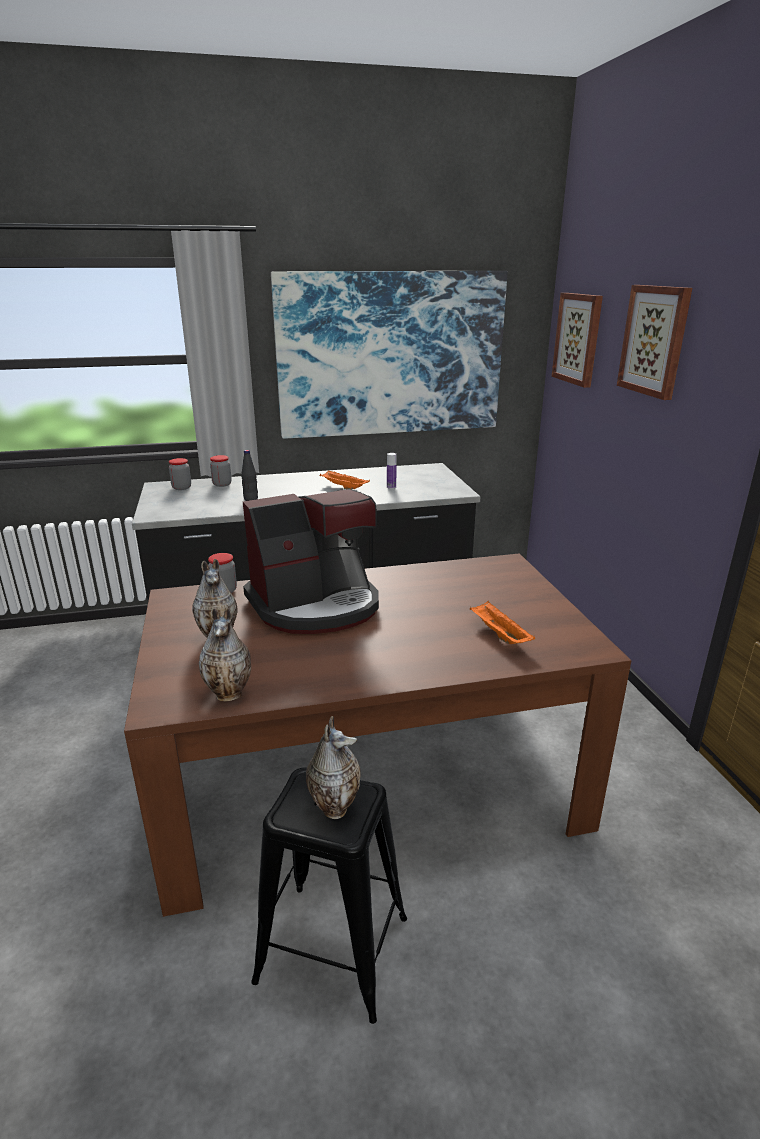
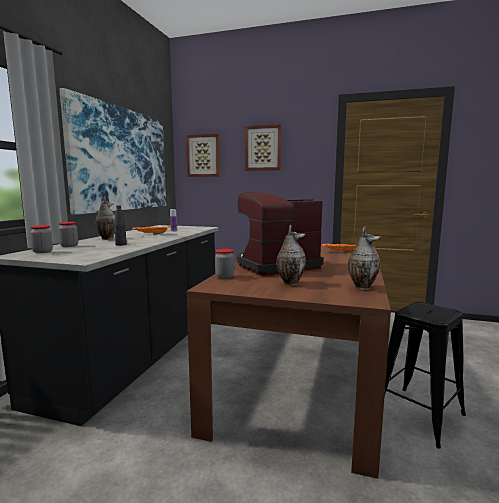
camera: 60 degrees left, 15 degrees down
coffee machine [243,489,379,634] -> coffee machine turned 120 degrees counterclockwise [237,192,324,276]
vase [306,716,361,819] -> vase moved to [95,196,115,240]

